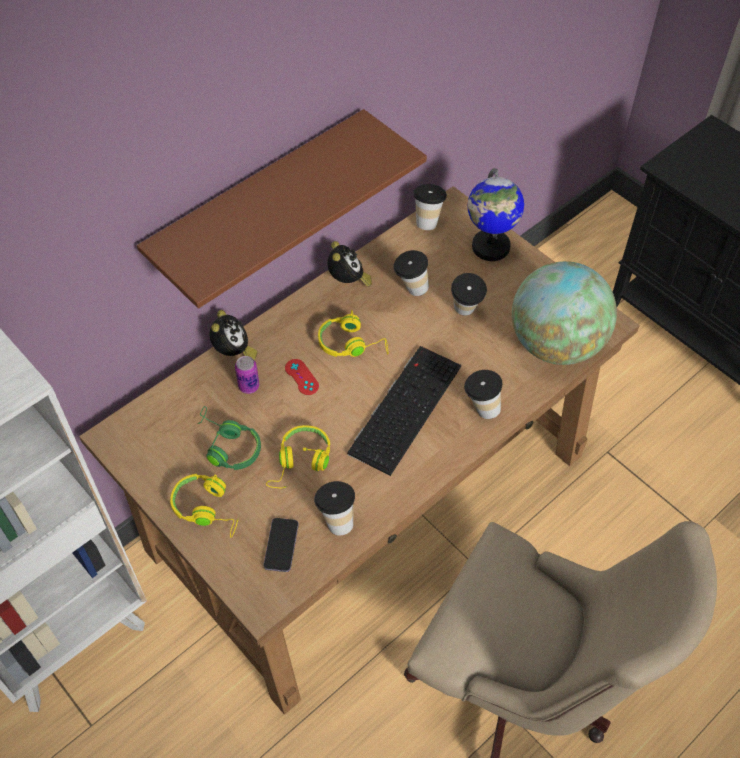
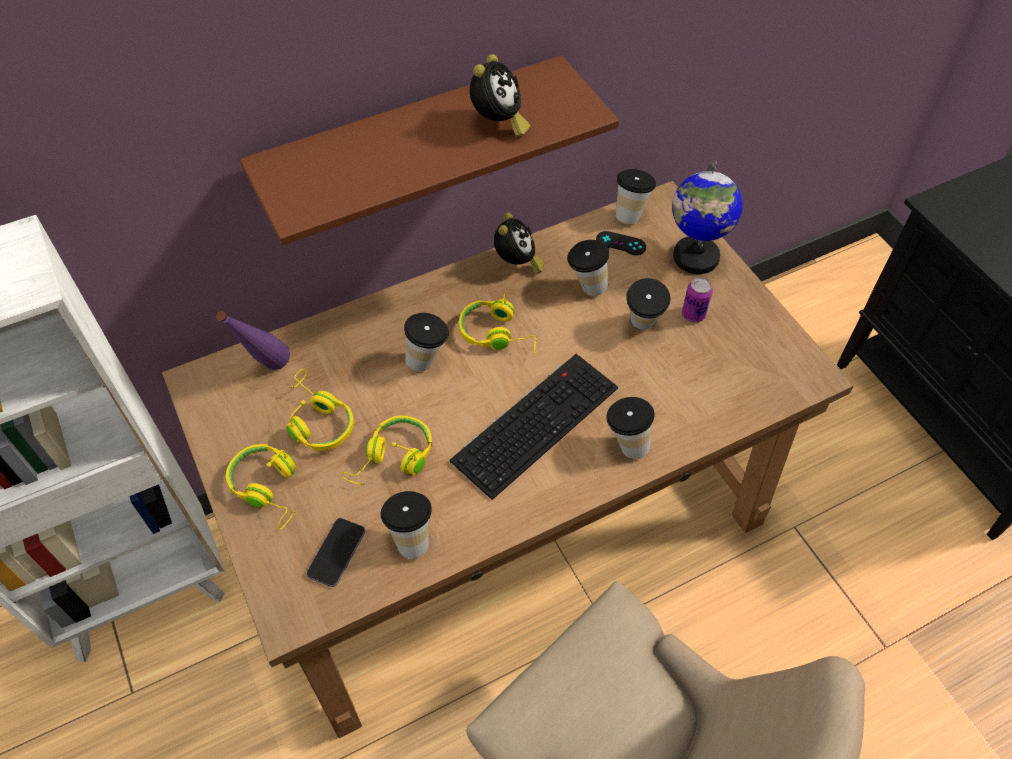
camera: 15 degrees right, 0 degrees up
green headphones [197,406,261,470] -> yellow headphones [286,369,354,451]
alarm clock [210,310,257,361] -> alarm clock moved to [470,54,530,137]
can [235,356,259,394] -> can moved to [682,277,713,323]
red game controller [285,359,319,395] -> cup [404,313,449,371]
globe [512,261,617,365] -> none
none -> purple bottle [216,311,290,370]
none -> black game controller [596,231,646,255]

